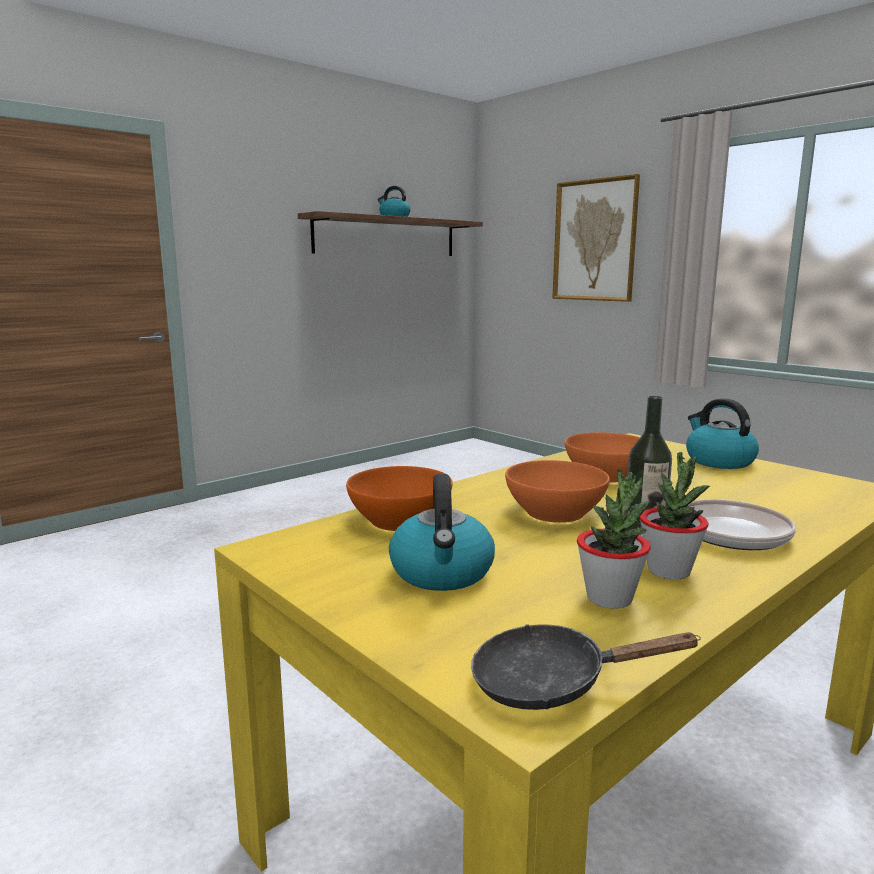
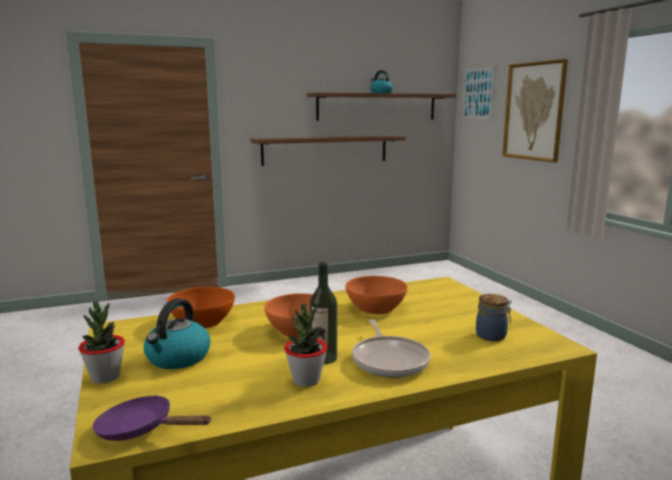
camera: 20 degrees right, 0 degrees up
black frying pan [471,624,701,710] -> purple frying pan [92,395,211,441]
potted plant [577,469,651,609] -> potted plant moved to [78,301,125,383]
kettle [686,398,759,469] -> none
none -> shelf [250,136,406,166]
none -> picture [462,66,495,119]
none -> jar [476,294,512,341]

